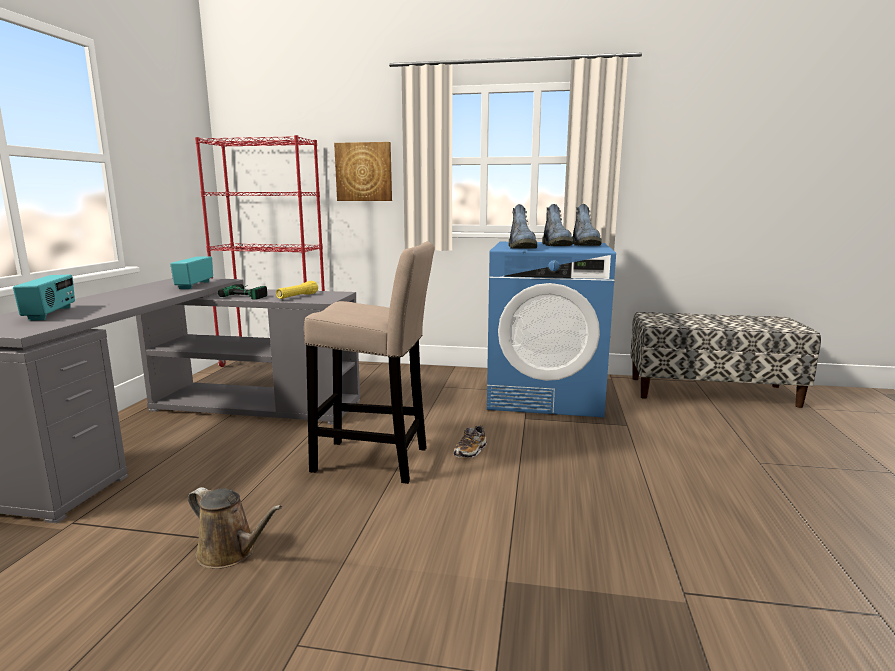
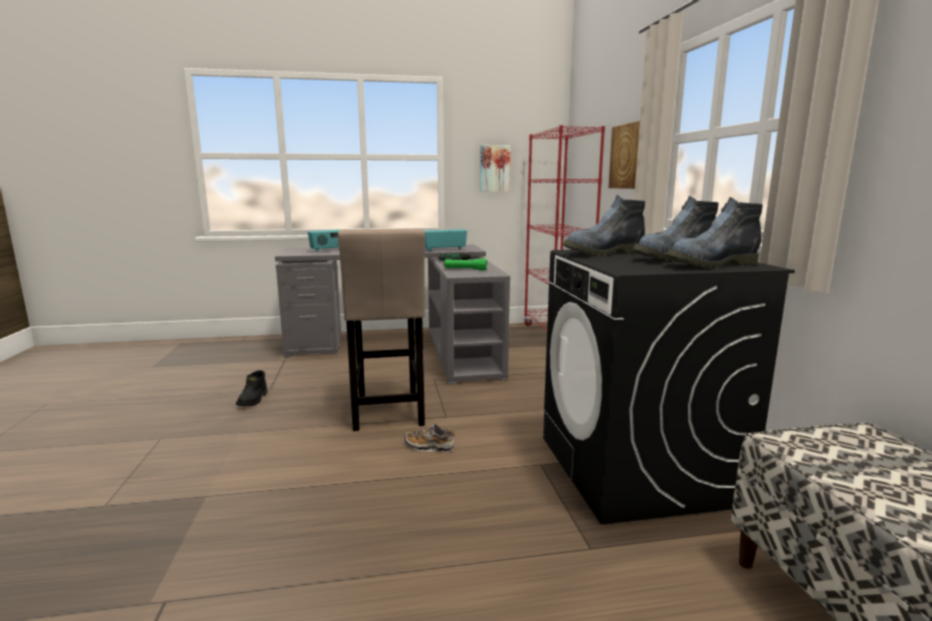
camera: 70 degrees right, 0 degrees up
brown watering can [188,487,282,569] -> black boot [236,370,267,406]
yellow flashlight [276,281,318,299] -> green flashlight [444,259,487,270]
blue washing machine [487,242,616,417] -> black washing machine [543,250,795,525]
none -> picture [480,145,511,192]

